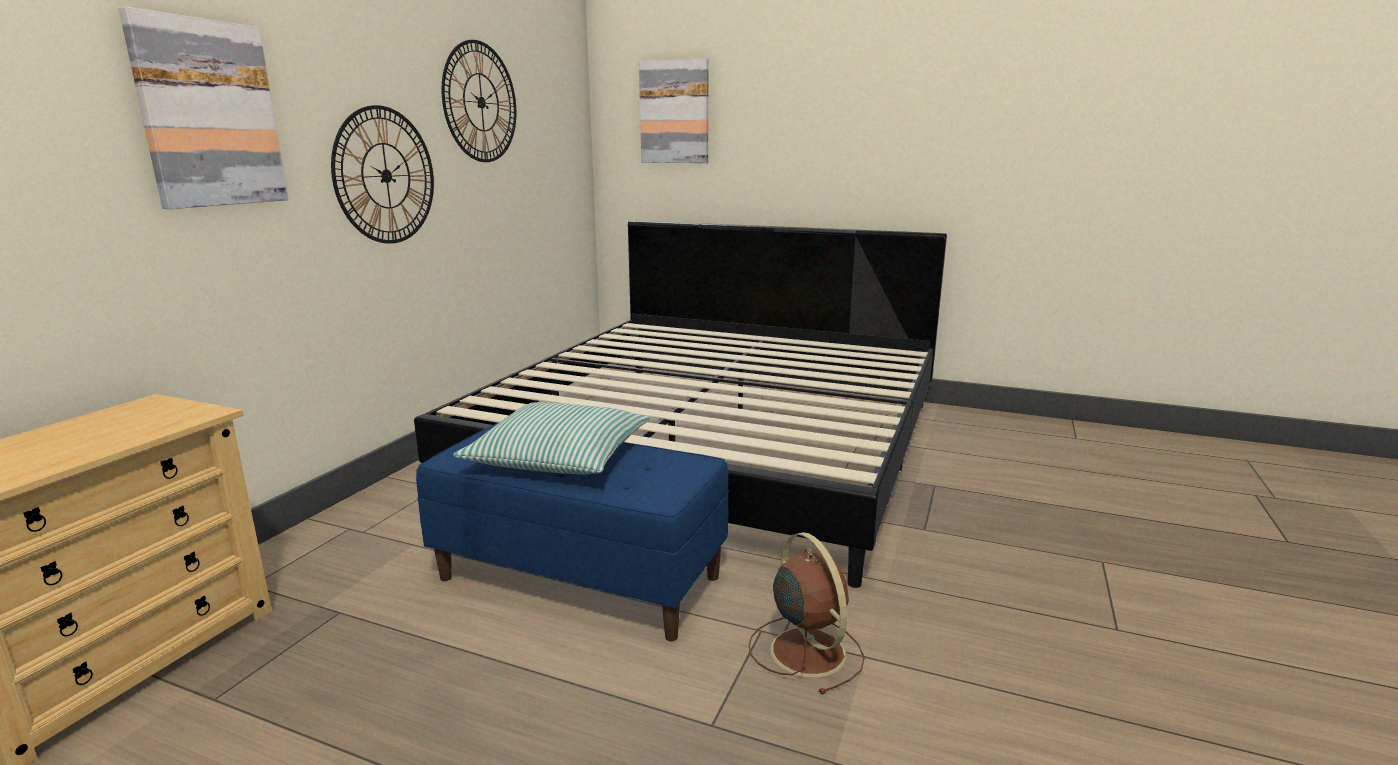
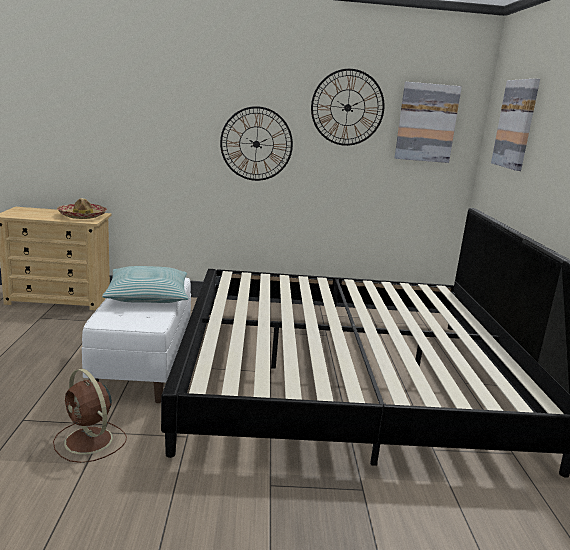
camera: 65 degrees right, 0 degrees up
picture [118,7,288,209] -> picture moved to [395,82,462,163]
blue bench [416,422,729,641] -> white bench [82,278,191,403]
brown fan [748,532,865,695] -> brown fan turned 90 degrees clockwise [53,369,127,463]
none -> hat [57,198,107,219]

